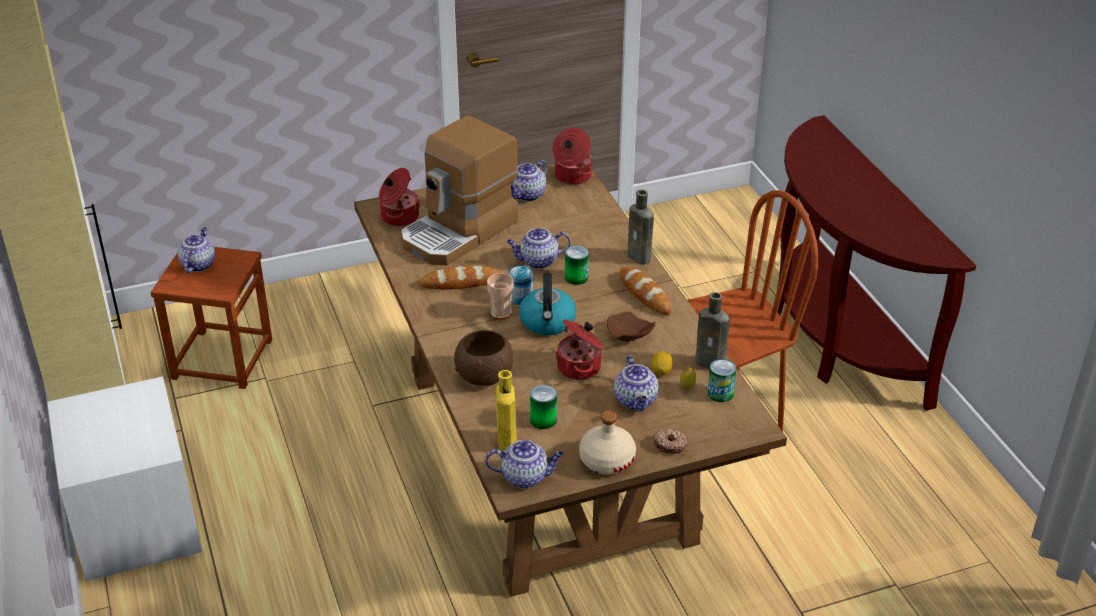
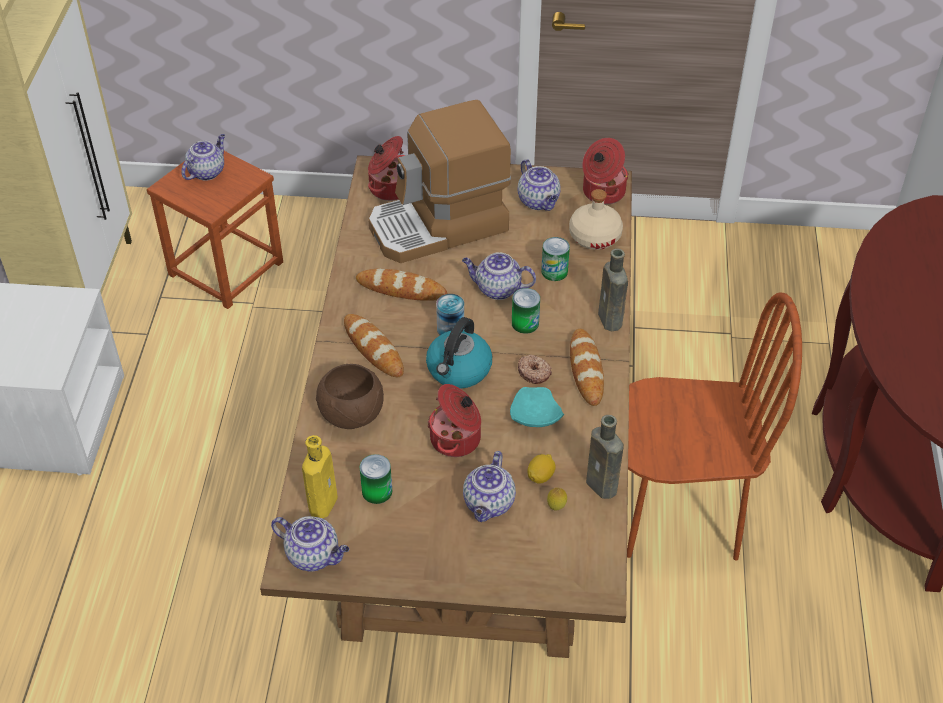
camera: 25 degrees right, 10 degrees up
cup [487,273,514,320] -> none
teapot [511,160,548,201] -> teapot turned 90 degrees counterclockwise [517,159,561,211]
beige bottle [579,411,636,475] -> beige bottle moved to [569,189,623,250]
brown plate [607,311,656,342] -> turquoise plate [510,387,564,427]
donut [653,429,688,454] -> donut moved to [518,355,552,384]
can [708,359,736,402] -> can moved to [541,237,570,281]
none -> bread [344,314,404,377]

